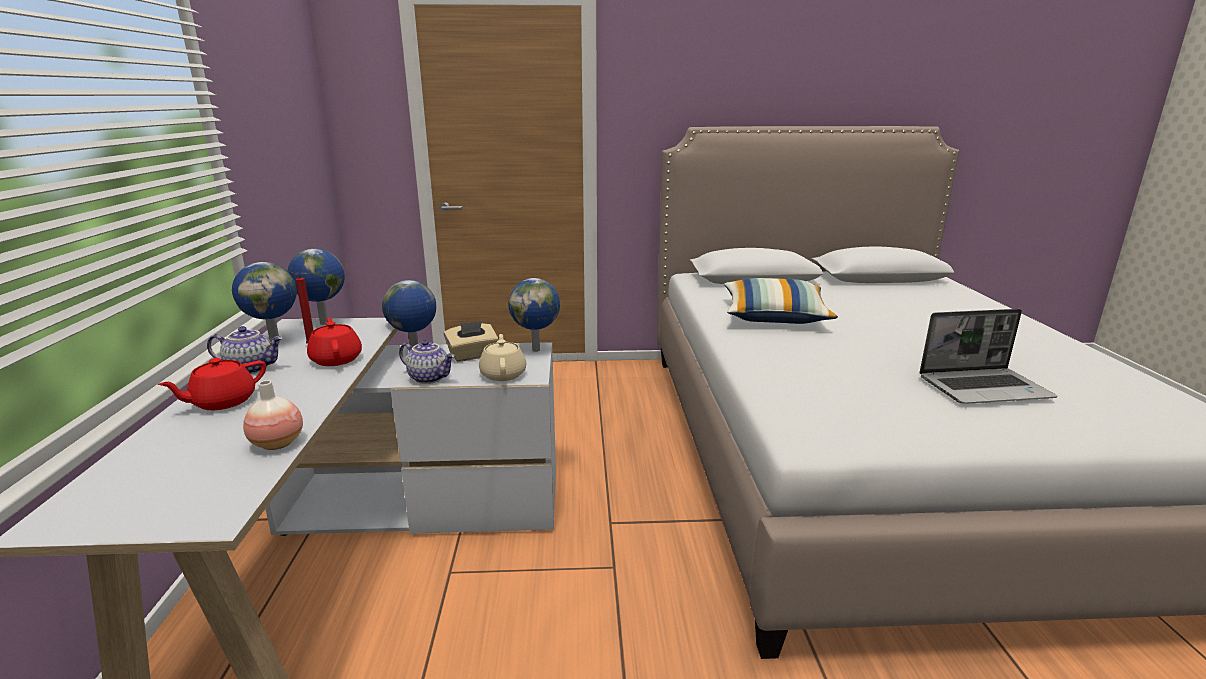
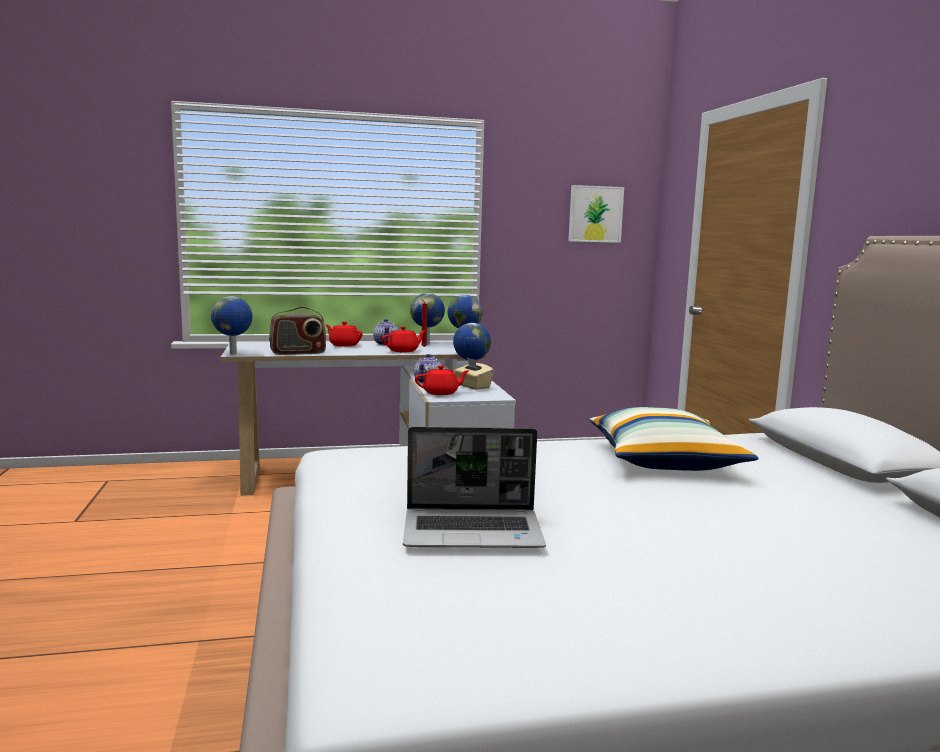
camera: 80 degrees right, 10 degrees down
vase [243,380,303,450] -> radio [269,306,326,355]
beige teapot [479,334,526,381] -> red teapot [415,365,470,395]
globe [508,278,560,352] -> globe moved to [211,296,252,354]
laptop [919,309,1057,404] -> laptop turned 75 degrees counterclockwise [403,427,546,548]
none -> picture [568,185,624,243]

